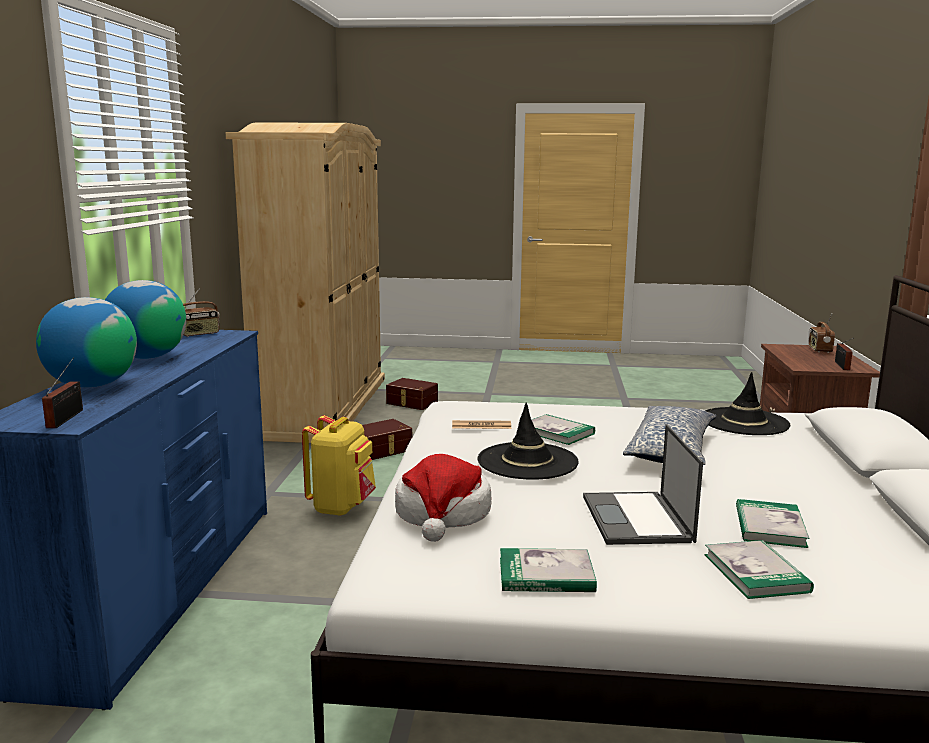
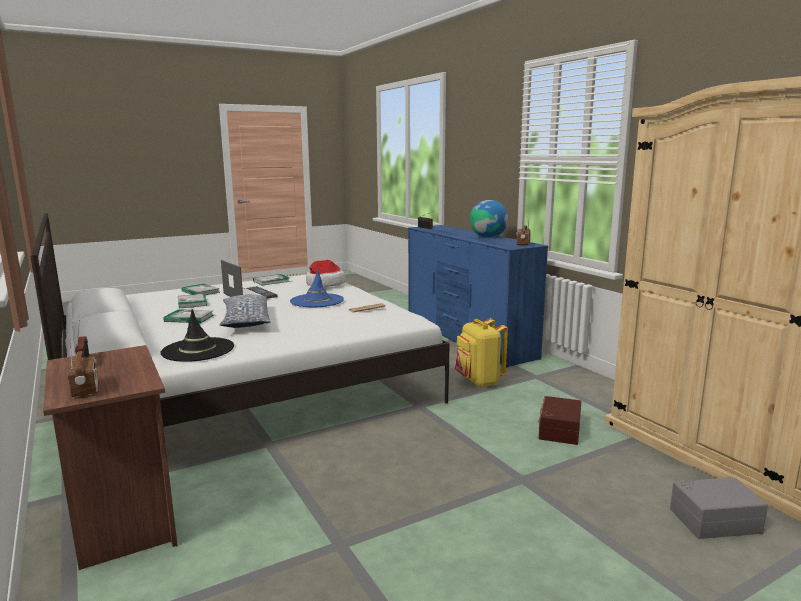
camera: 145 degrees right, 0 degrees up
globe [36,297,137,387] -> none
brown storage box [386,378,438,410] -> grey storage box [670,477,768,539]
black hat [477,403,579,480] -> blue hat [290,269,344,307]
book [532,414,595,445] -> book moved to [163,309,214,323]

